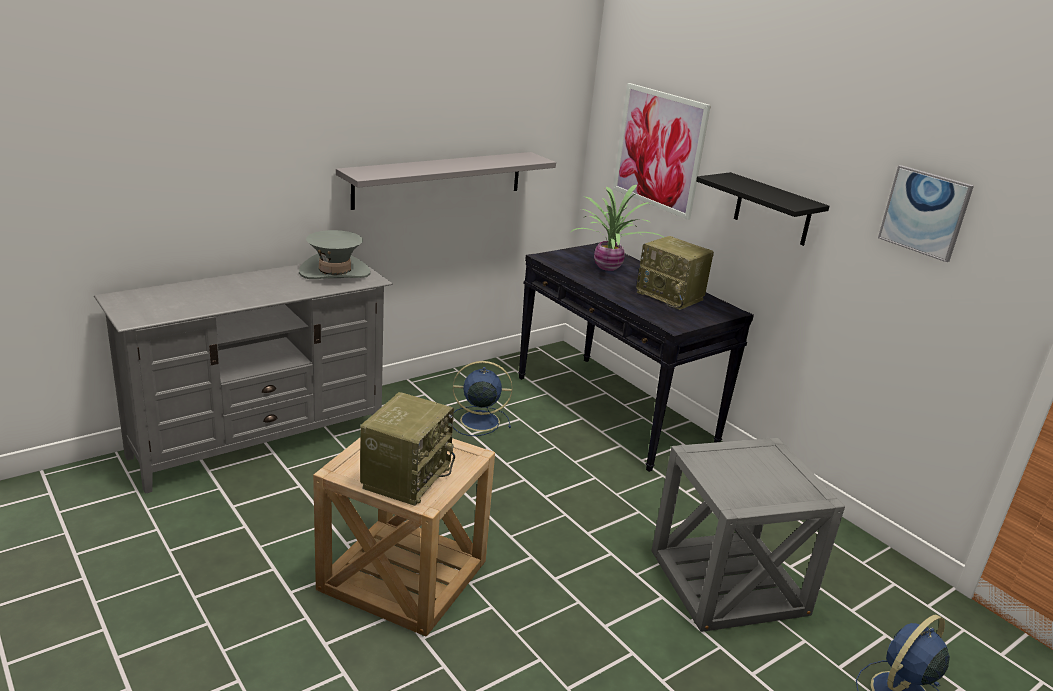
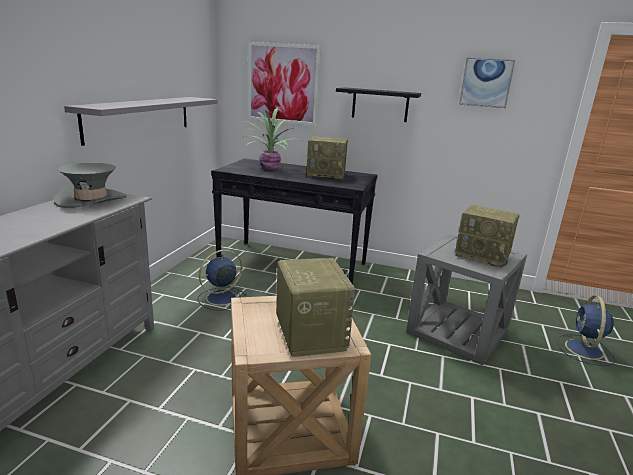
camera: 35 degrees left, 5 degrees down
none -> radio [455,205,520,268]

